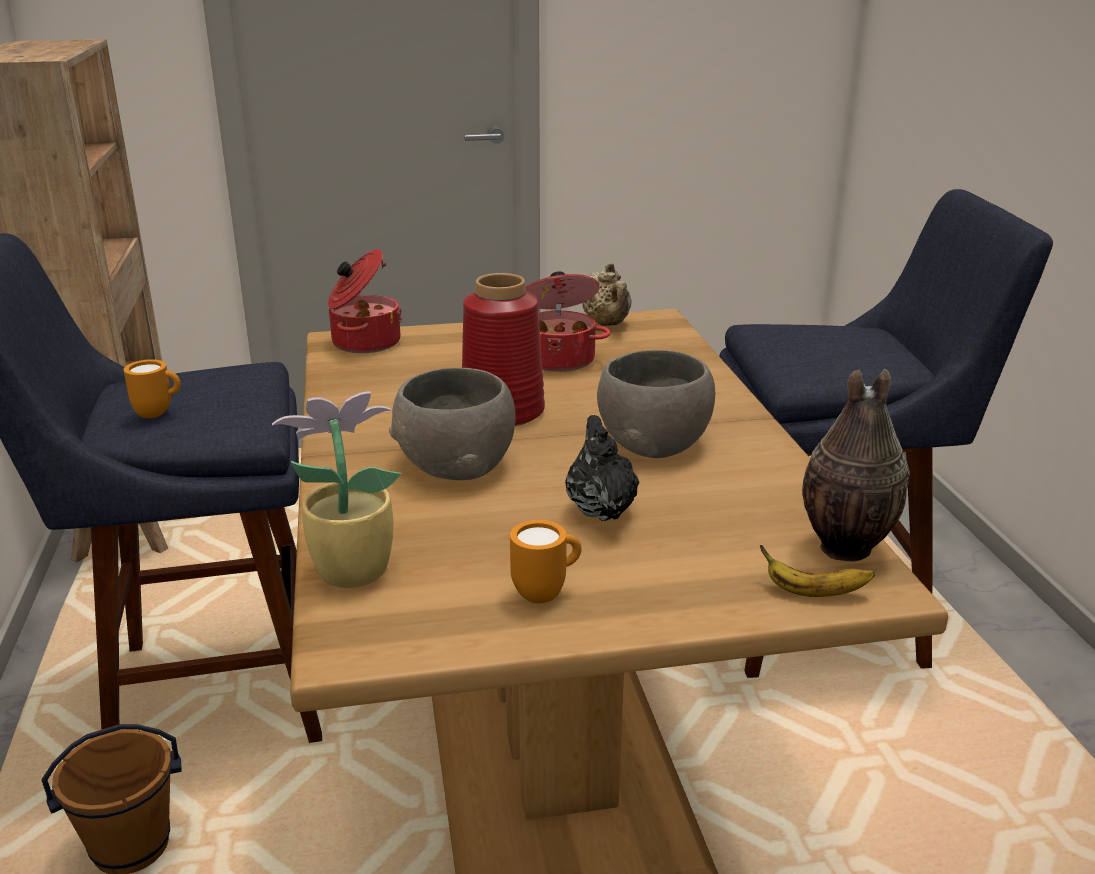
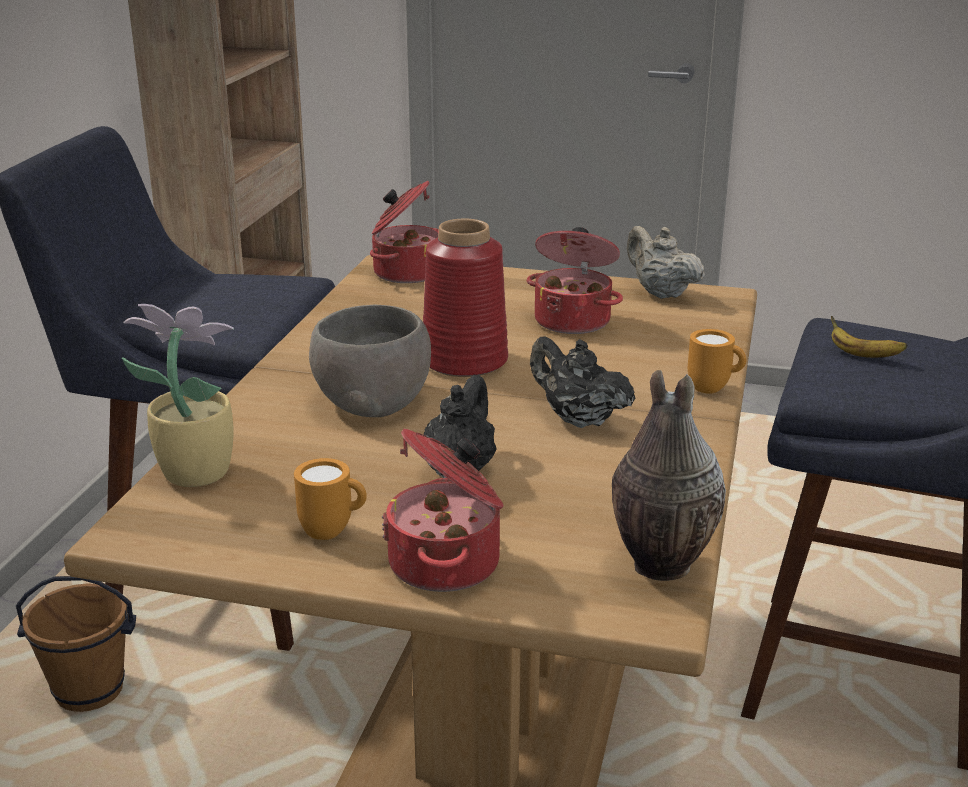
camera: 25 degrees right, 0 degrees up
orange mug [124,359,181,418] -> orange mug moved to [688,329,746,394]
beige teapot [582,263,632,326] -> beige teapot turned 135 degrees clockwise [627,226,705,299]
grey bowl [597,350,715,458] -> black teapot [530,337,635,428]
banana [760,545,875,597] -> banana moved to [831,316,907,358]
none -> cooking pot [382,429,504,592]

